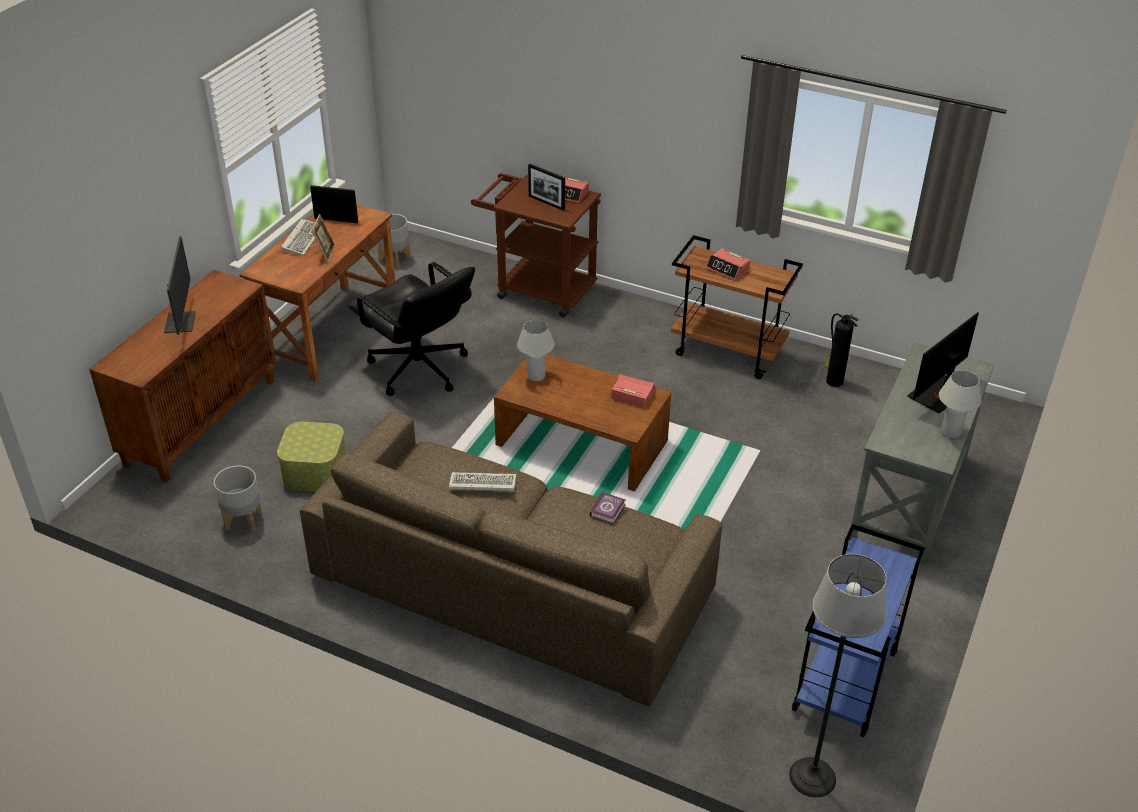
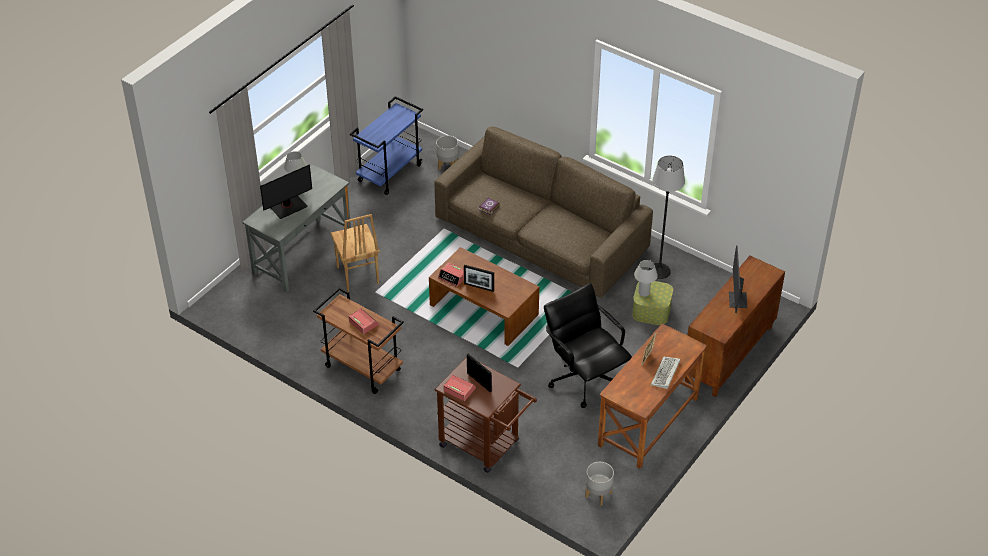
camera: 170 degrees left, 5 degrees up
grey planter [214,466,261,531] -> grey planter moved to [436,135,459,170]
picture frame [310,185,358,223] -> picture frame moved to [464,265,494,292]
keyboard [449,472,516,492] -> none
white table lamp [517,320,554,382] -> white table lamp moved to [634,260,658,297]
floor lamp [789,554,887,797] -> floor lamp moved to [648,156,685,279]
fire extinguisher [825,313,859,387] -> none
none -> brown chair [330,214,380,292]

